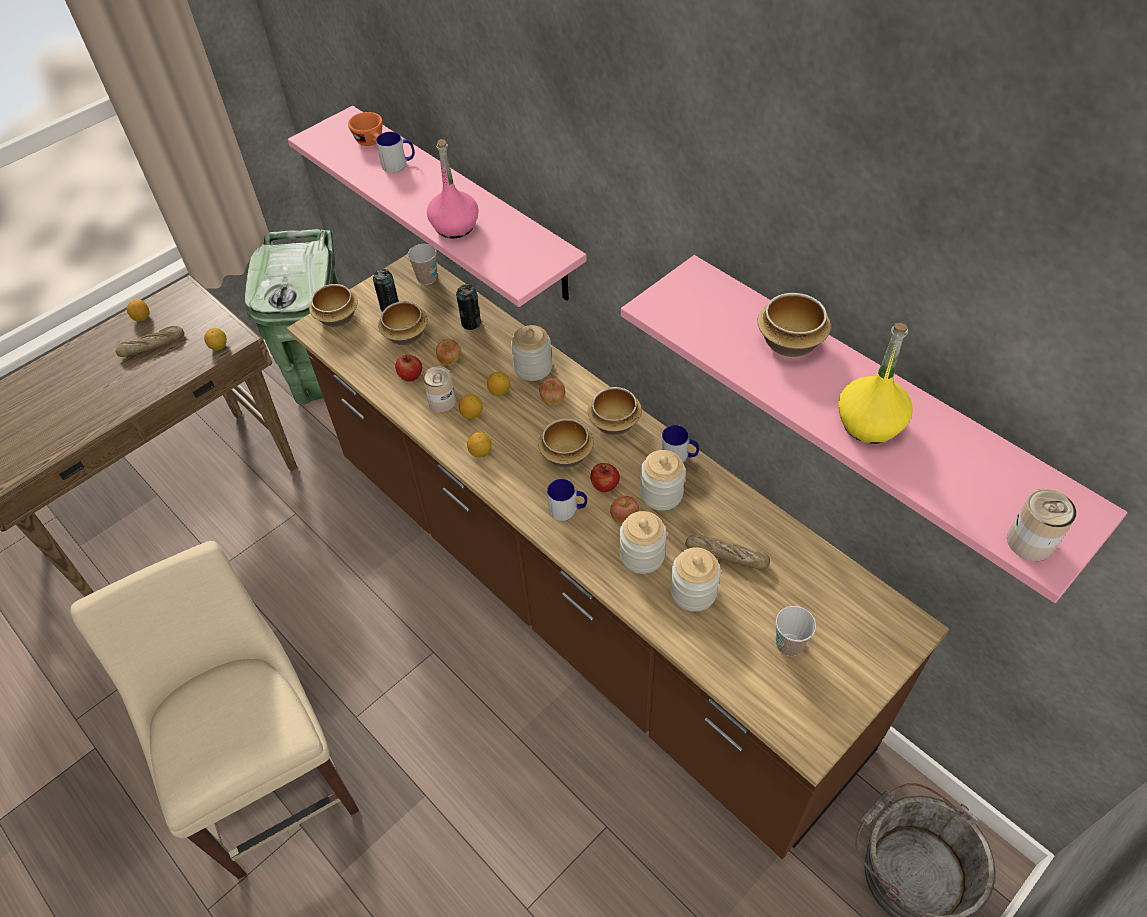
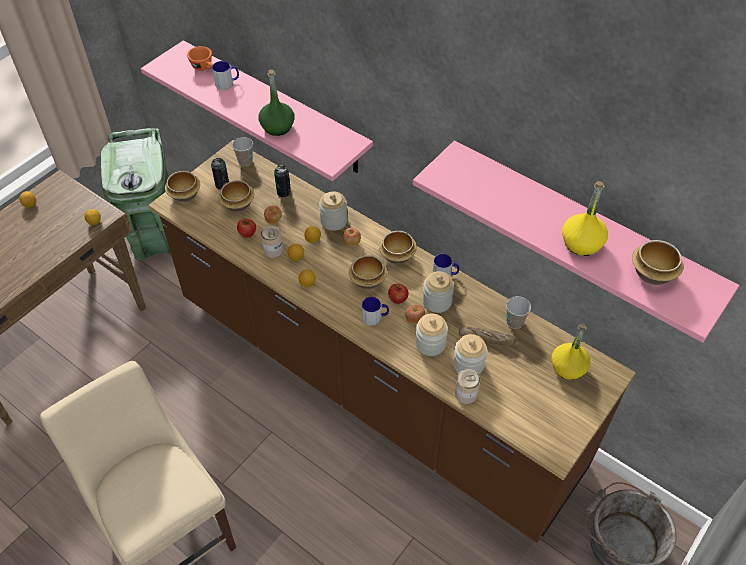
camera: 10 degrees left, 0 degrees up
bread [115,326,184,357] -> none
pink bottle [427,139,479,238] -> green bottle [259,69,295,136]
bowl [757,293,831,357] -> bowl moved to [632,240,684,285]
cup [776,606,816,656] -> cup moved to [506,296,531,329]
can [1007,489,1077,561] -> can moved to [455,369,480,404]
none -> yellow bottle [551,324,590,380]

